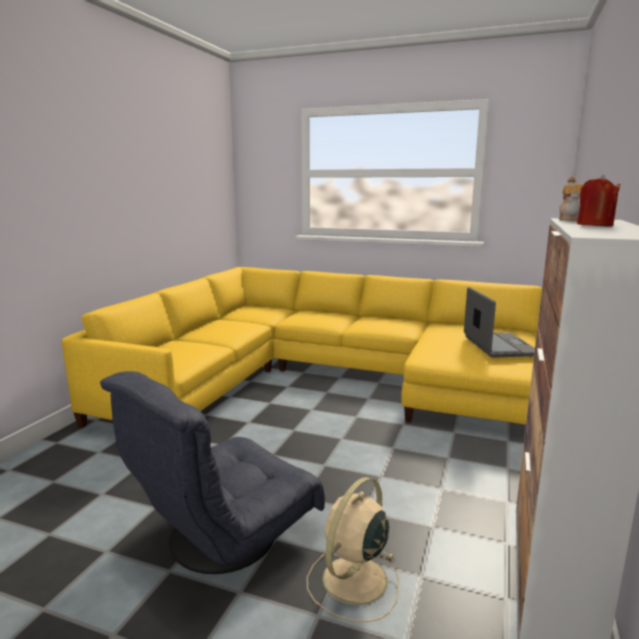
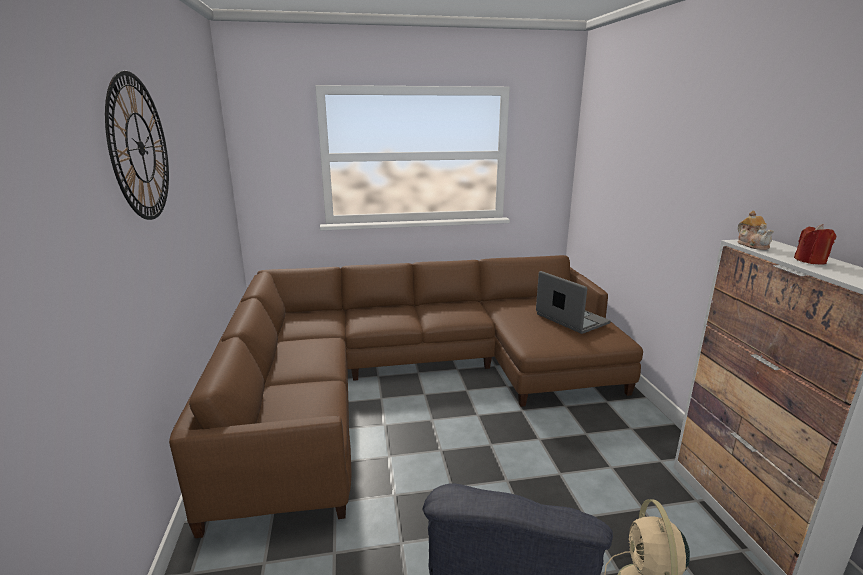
camera: 30 degrees left, 5 degrees up
yellow sofa [61,267,542,428] -> brown sofa [169,255,643,538]
none -> wall clock [105,71,169,220]

